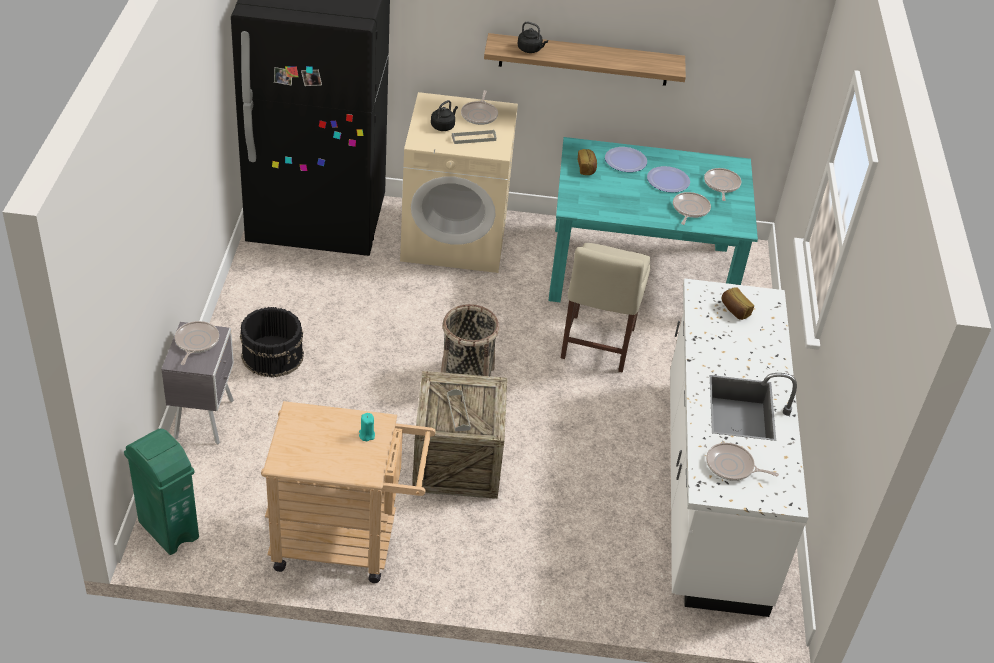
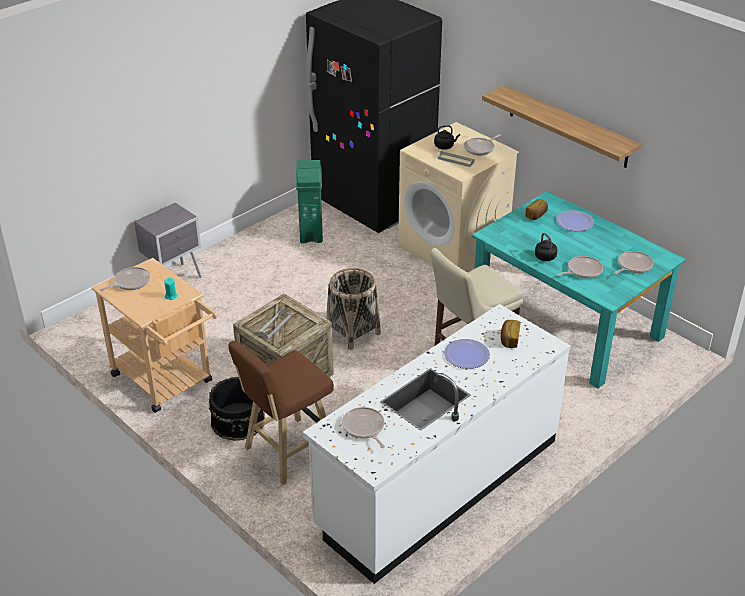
camera: 45 degrees right, 5 degrees down
green trash can [124,429,199,555] -> green trash can moved to [296,160,323,243]
frying pan [175,321,219,365] -> frying pan moved to [100,267,150,291]
black bucket [240,307,304,377] -> black bucket moved to [209,377,265,441]
black kettle [518,22,548,53] -> black kettle moved to [535,233,557,261]
plate [647,166,690,192] -> plate moved to [444,339,490,369]
none -> brown stool [228,341,334,485]

